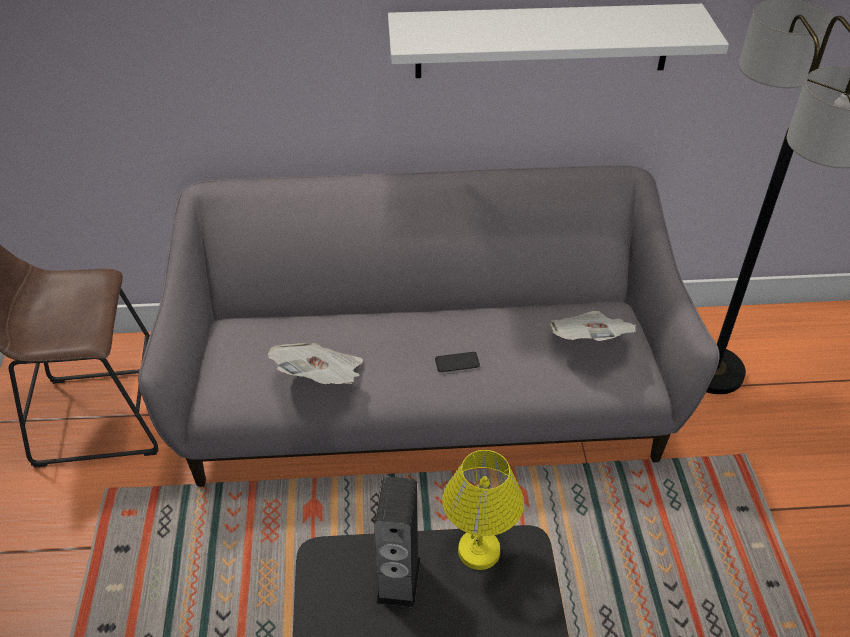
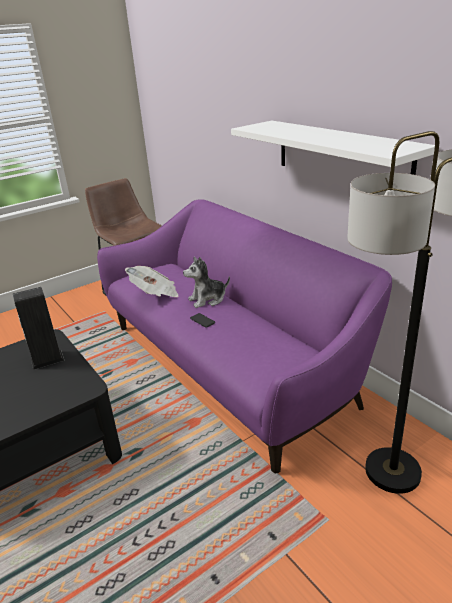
camera: 60 degrees right, 15 degrees down
grey sofa [138,165,720,487] -> purple sofa [97,199,392,473]
yellow table lamp [442,450,524,570] -> none
newspaper [550,311,636,341] -> none
none -> plush toy [183,257,230,308]

